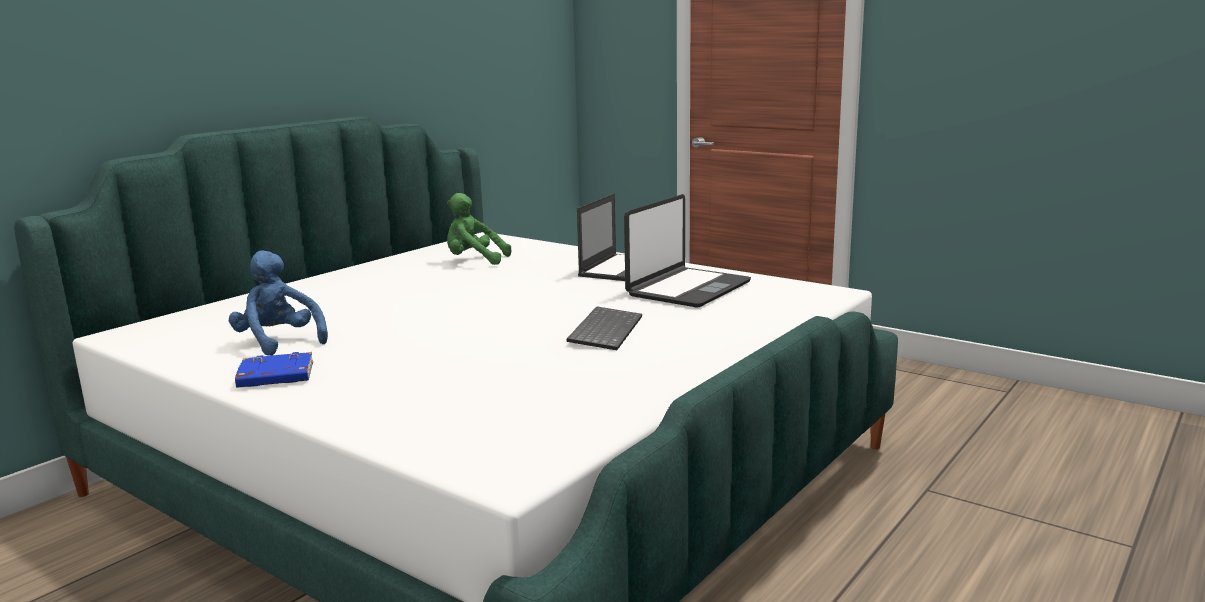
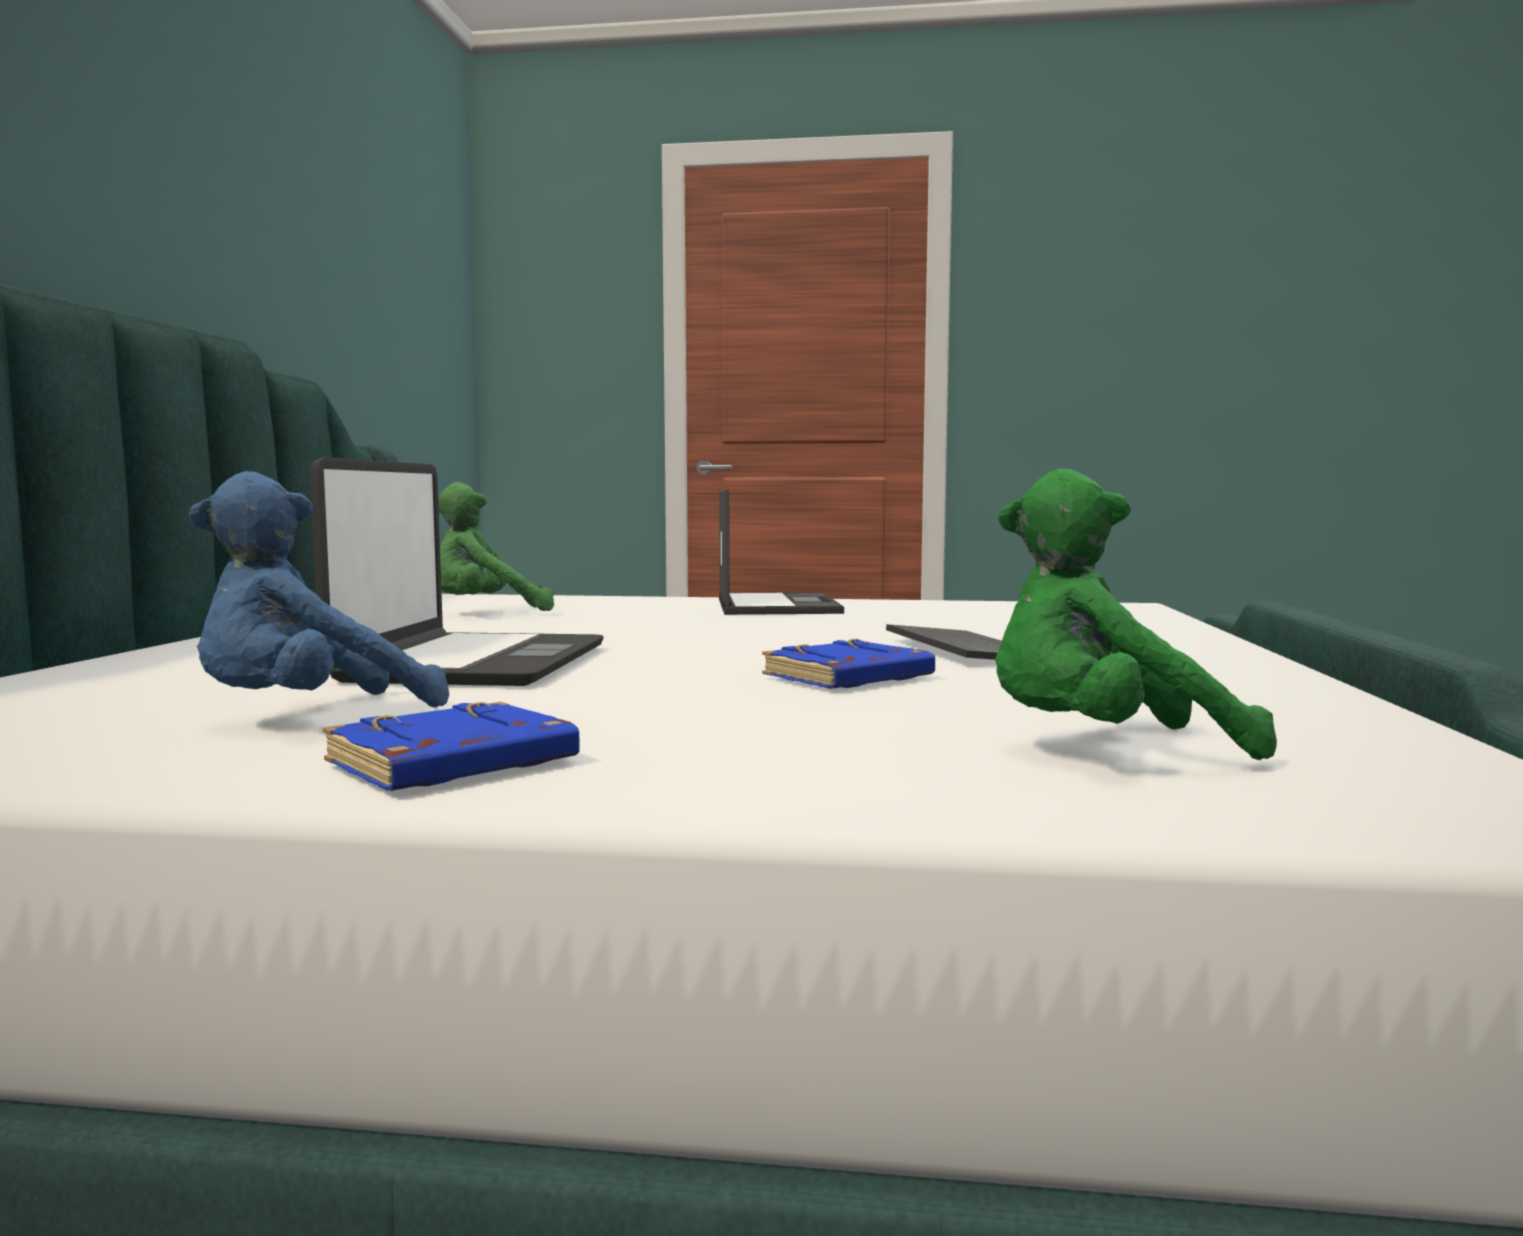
camera: 30 degrees left, 10 degrees down
blue plush toy [229,250,328,356] -> blue plush toy turned 60 degrees counterclockwise [189,471,449,708]
laptop [624,194,751,308] -> laptop moved to [310,457,604,686]
none -> blue book [762,639,935,689]
none -> green plush toy [995,469,1277,760]

